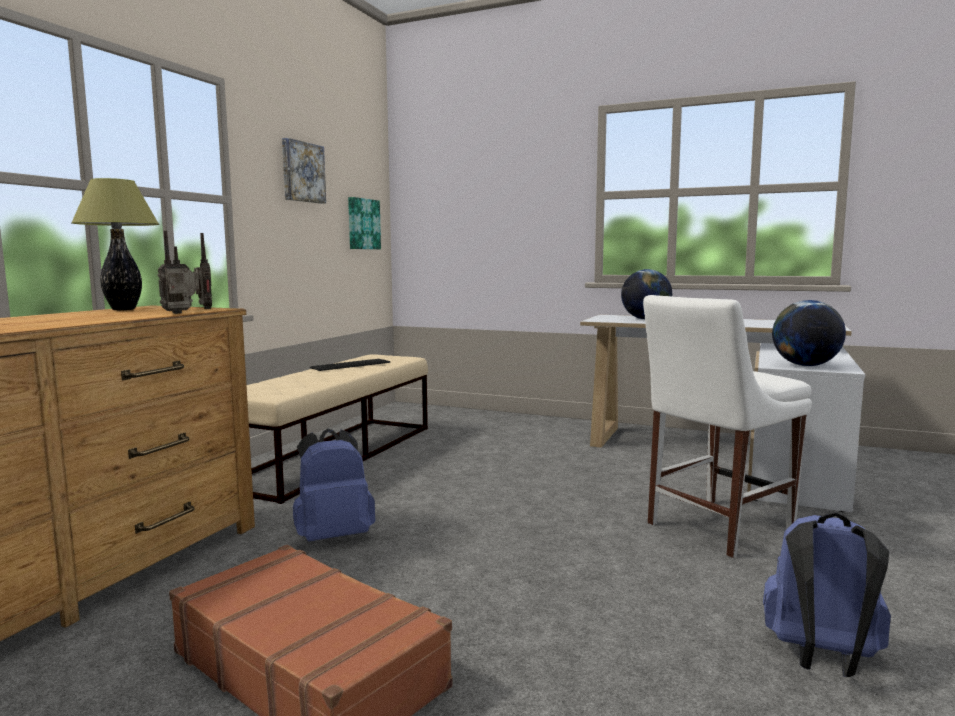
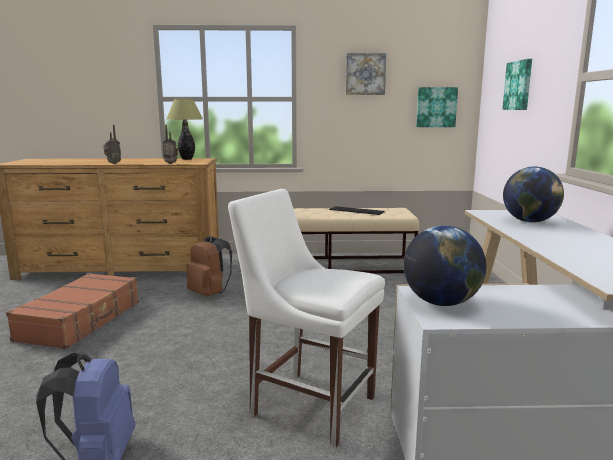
camera: 65 degrees right, 5 degrees up
radio [193,233,212,309] -> radio moved to [103,125,121,164]
blue backpack [293,429,375,541] -> brown backpack [186,236,232,297]
none -> picture [502,59,532,110]

